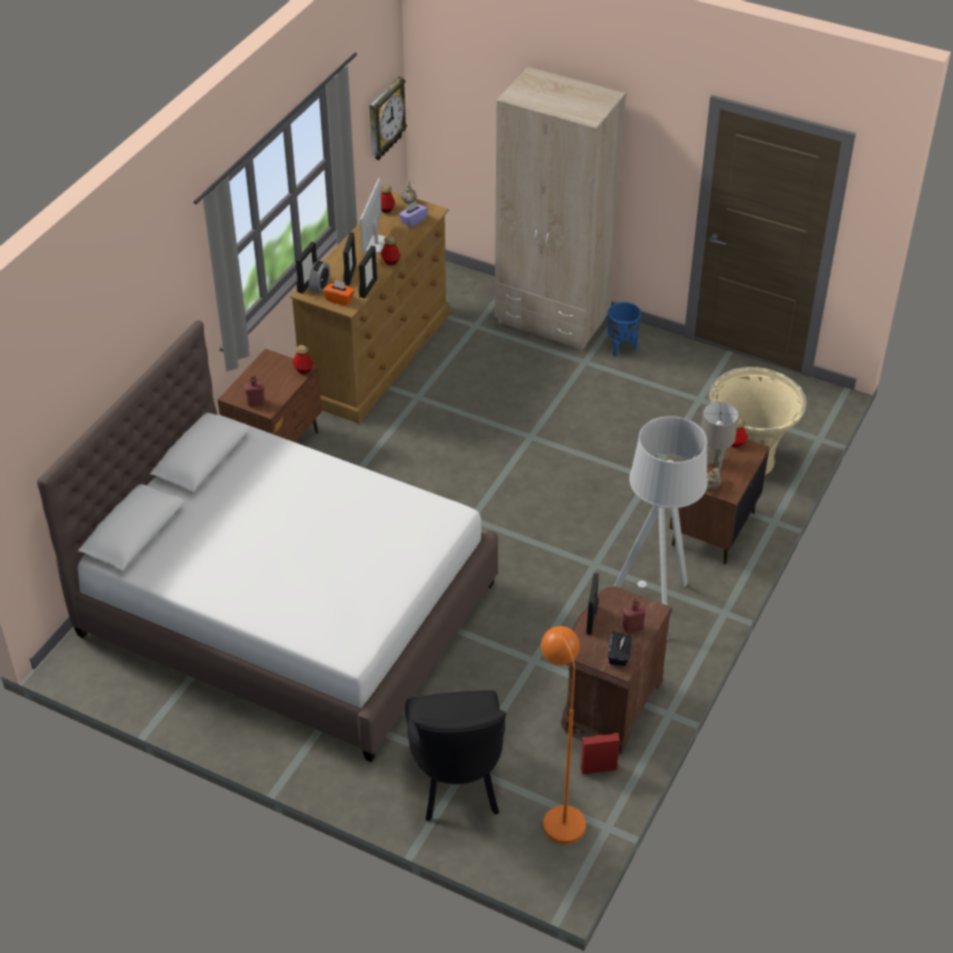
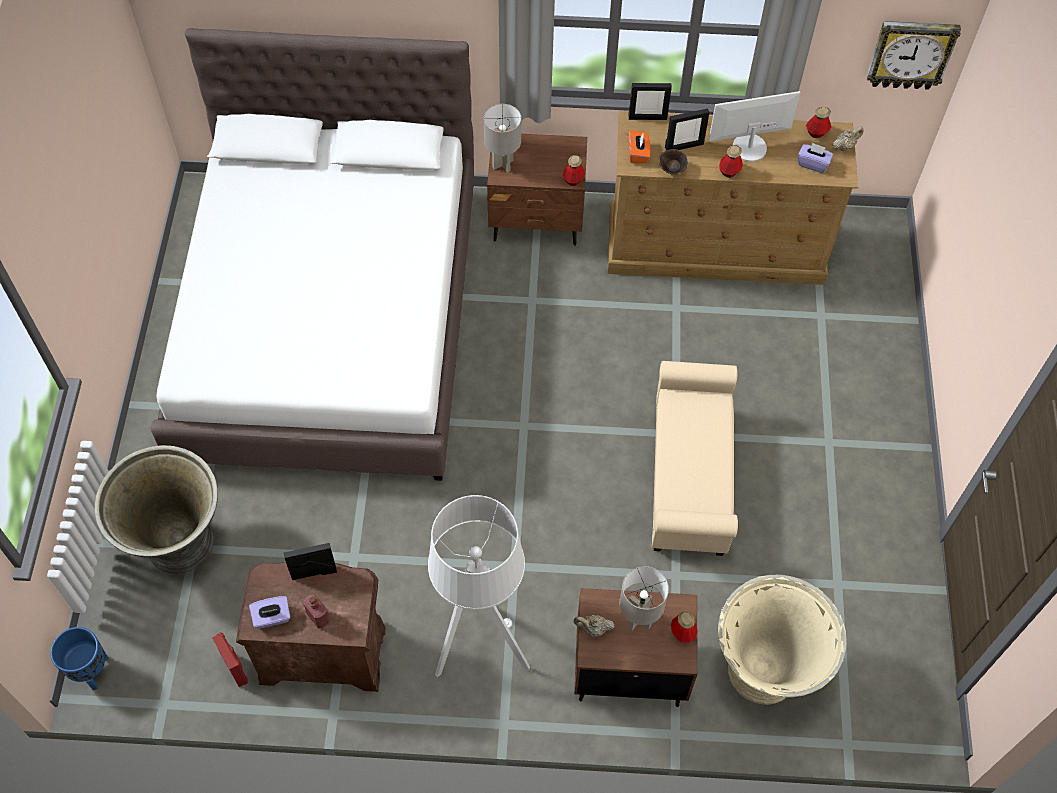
camera: 65 degrees right, 15 degrees up
red bottle [245,375,265,407] -> grey table lamp [484,104,521,172]
alarm clock [309,261,330,293] -> none
picture frame [359,245,377,298] -> brown bowl [659,149,687,175]
black chair [405,690,506,822] -> grey planter [94,445,218,574]
beige wardrobe [495,67,626,351] -> none
orange floor lamp [541,626,586,844] -> none
blue planter [608,302,641,357] -> blue planter moved to [50,627,109,690]
black tissue box [608,631,632,666] -> purple tissue box [249,596,291,629]
none -> beige ottoman [652,361,738,556]

